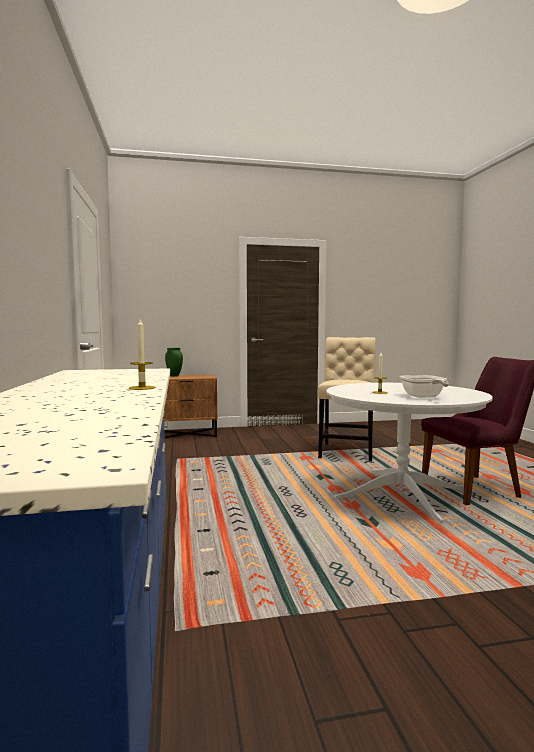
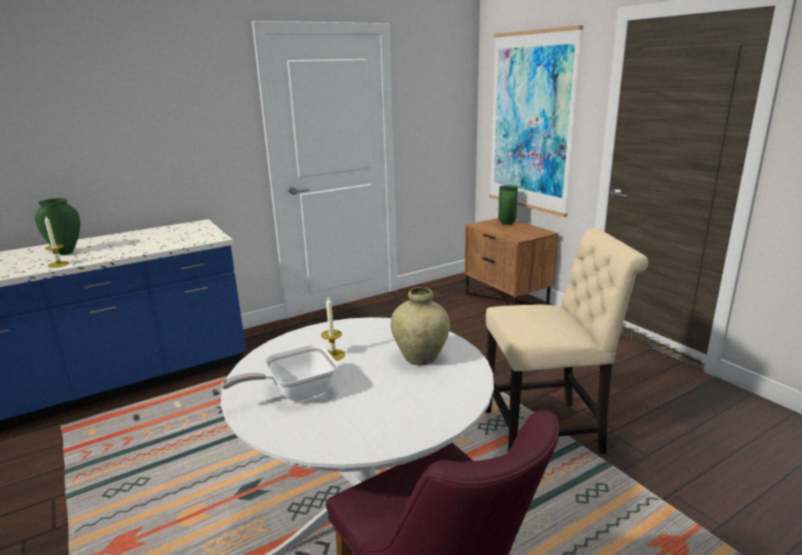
camera: 70 degrees right, 15 degrees up
none -> green vase [35,198,80,255]
none -> beige vase [391,287,450,365]
none -> picture [489,25,583,217]

